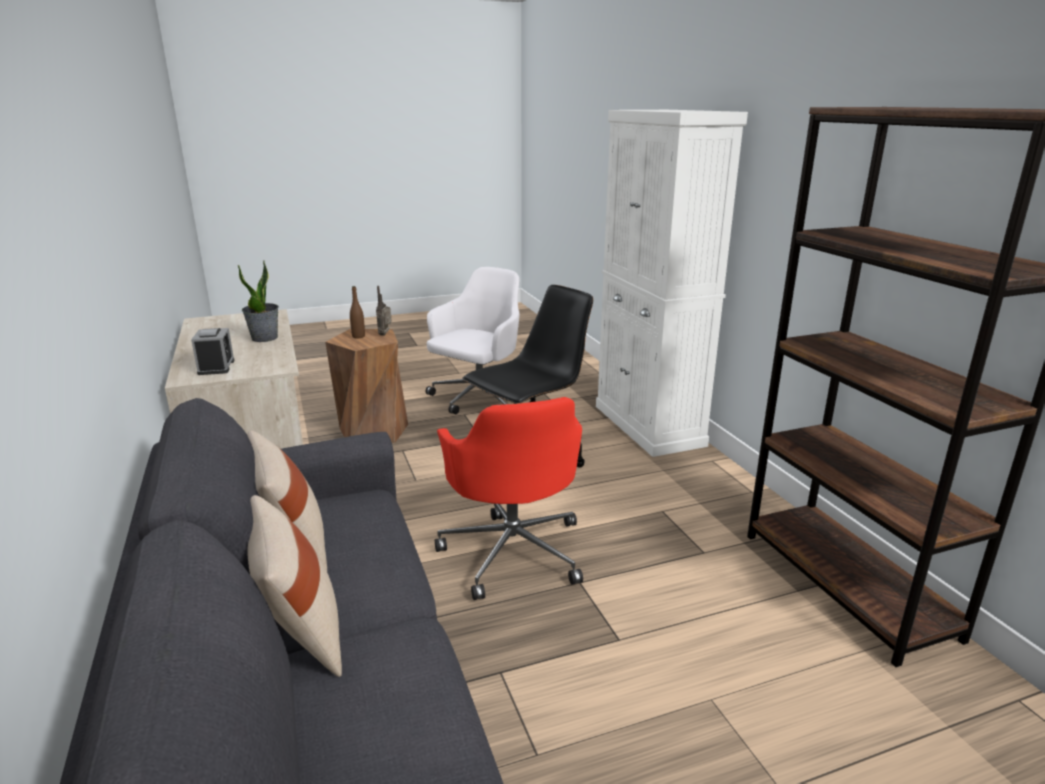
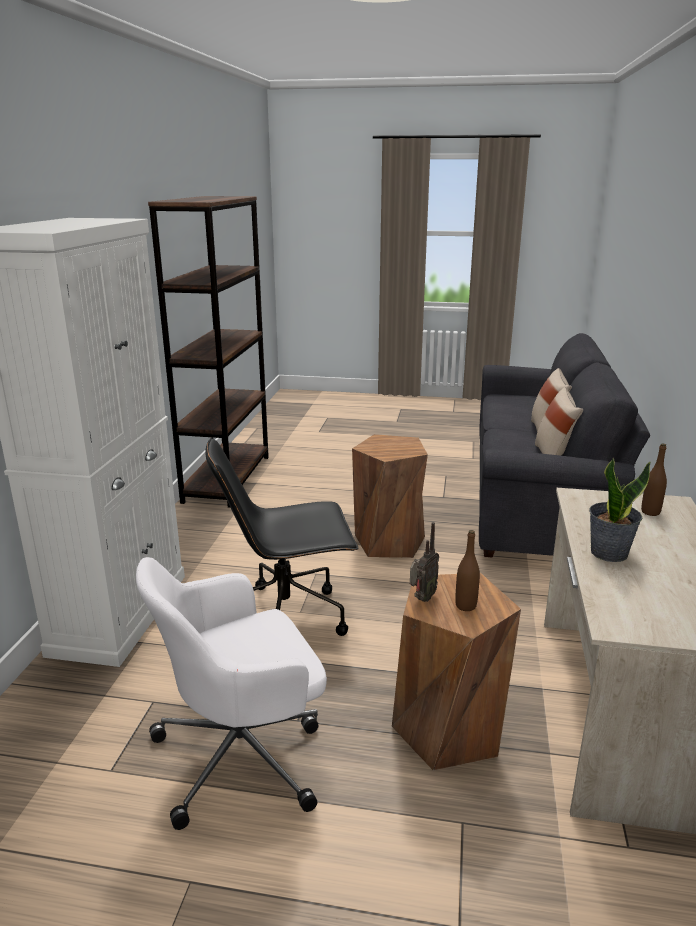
camera: 150 degrees left, 0 degrees up
alarm clock [191,328,234,375] -> brown bottle [641,443,667,516]
red office chair [435,397,583,600] -> brown stool [352,434,428,558]

